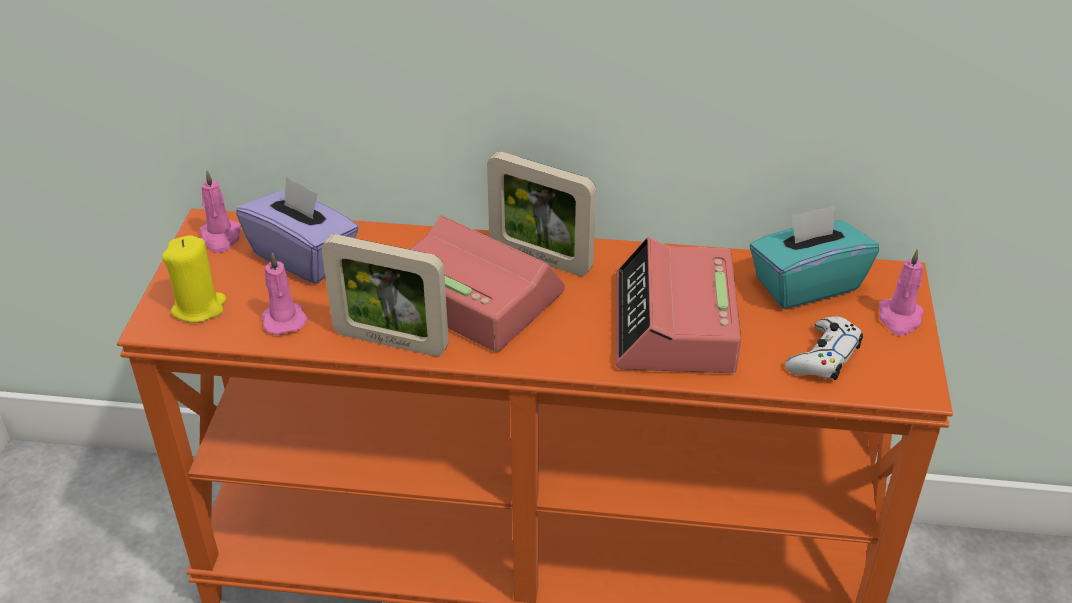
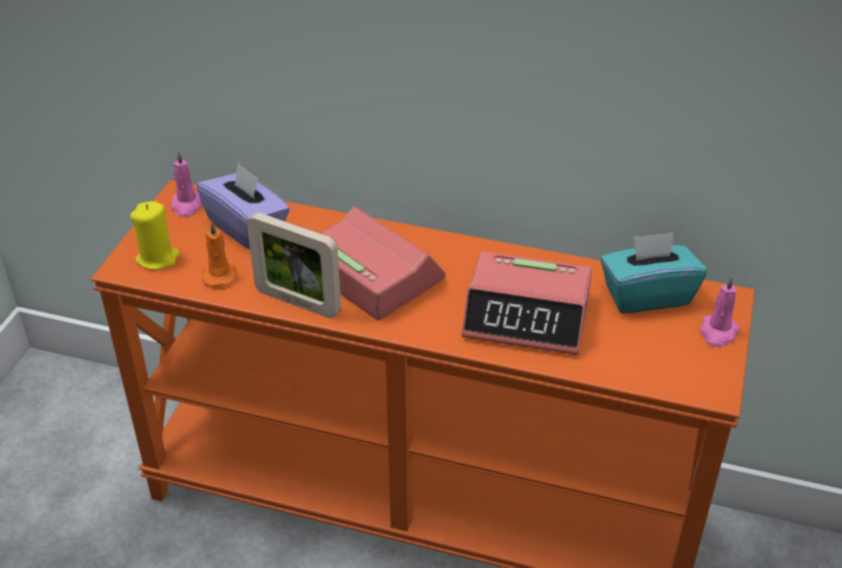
camera: 10 degrees right, 0 degrees up
pink candle [262,252,308,335] -> orange candle [202,221,237,287]
picture frame [487,152,596,276] -> none
alarm clock [616,237,741,373] -> alarm clock turned 90 degrees counterclockwise [462,252,592,355]
white game controller [785,316,863,380] -> none

